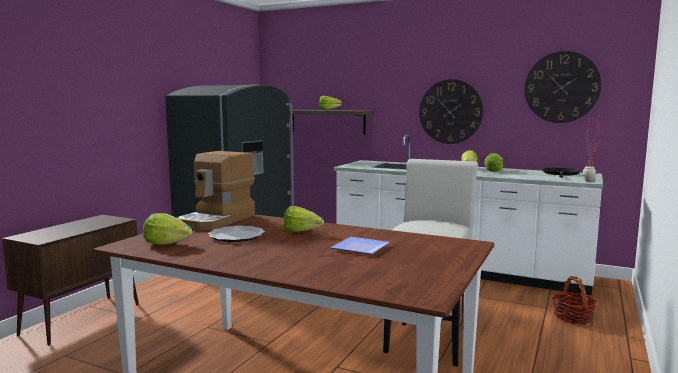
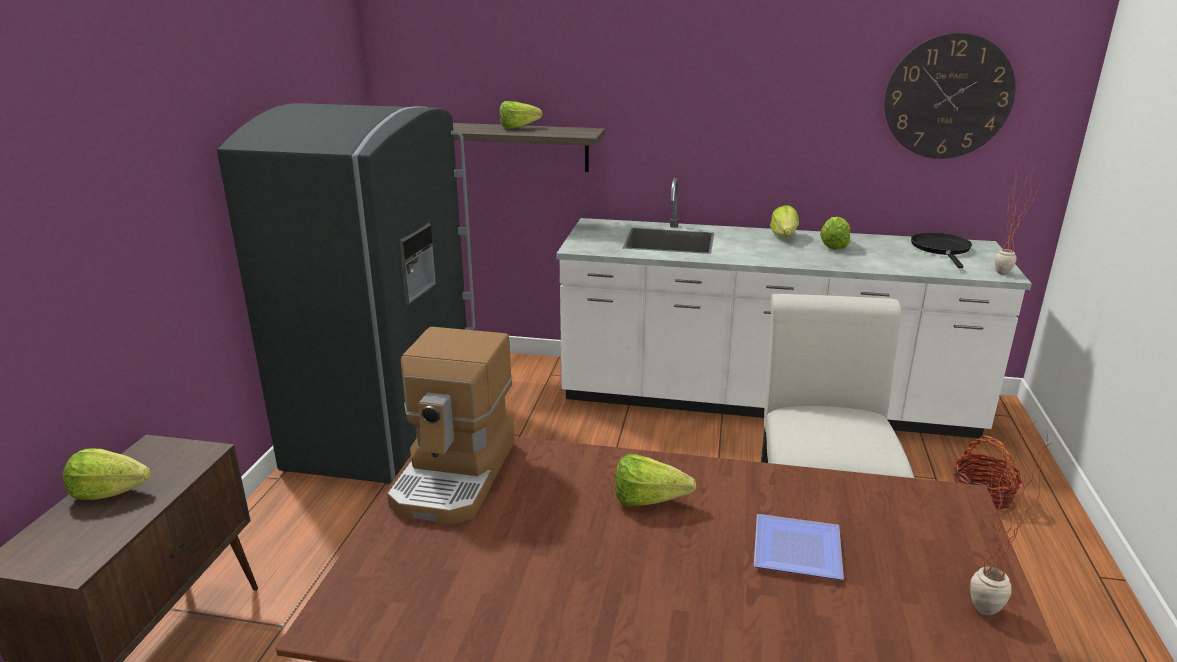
camera: 15 degrees left, 15 degrees up
lettuce [143,213,192,245] -> lettuce moved to [63,449,151,500]
plate [208,226,265,242] -> none
wall clock [419,79,483,144] -> none
none -> potted plant [970,422,1050,615]

